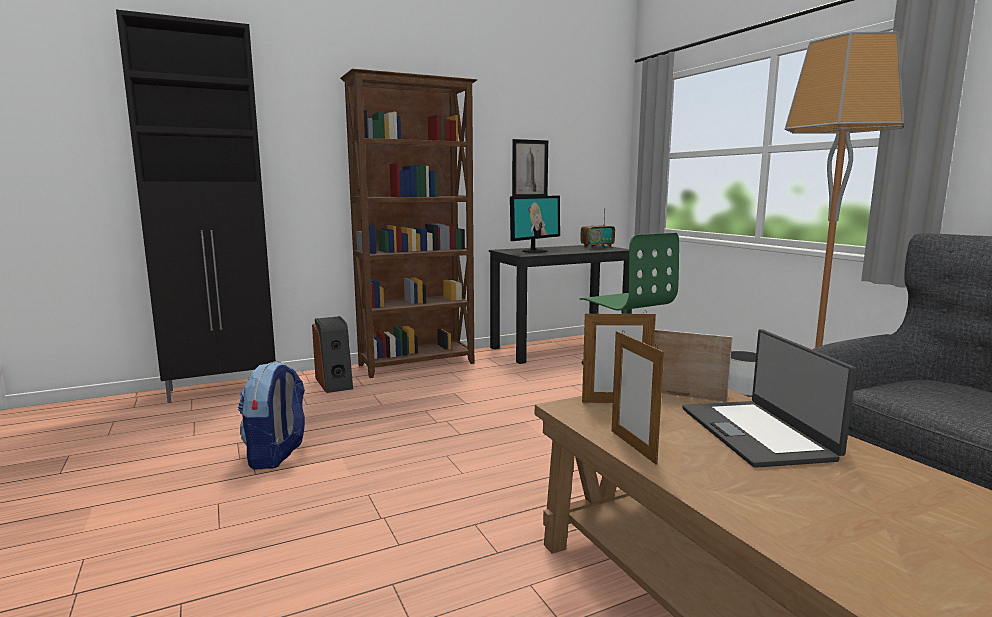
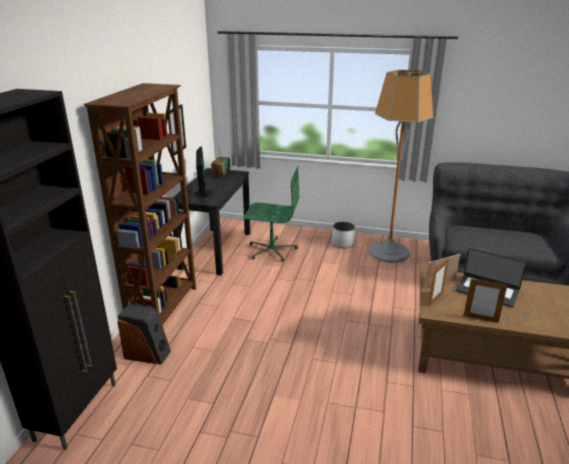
camera: 50 degrees left, 15 degrees up
backpack [238,361,305,470] -> none

